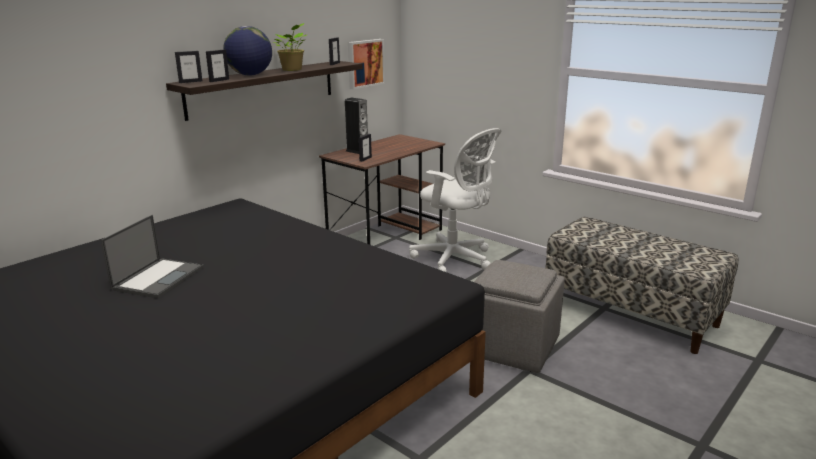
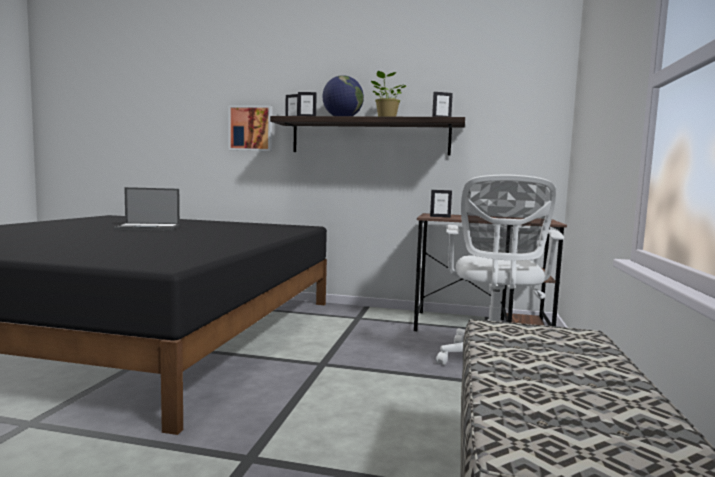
camera: 60 degrees right, 15 degrees down
speaker [345,98,368,154] -> none
picture [348,39,385,89] -> picture moved to [228,105,273,151]
grey ottoman [474,260,565,373] -> none

